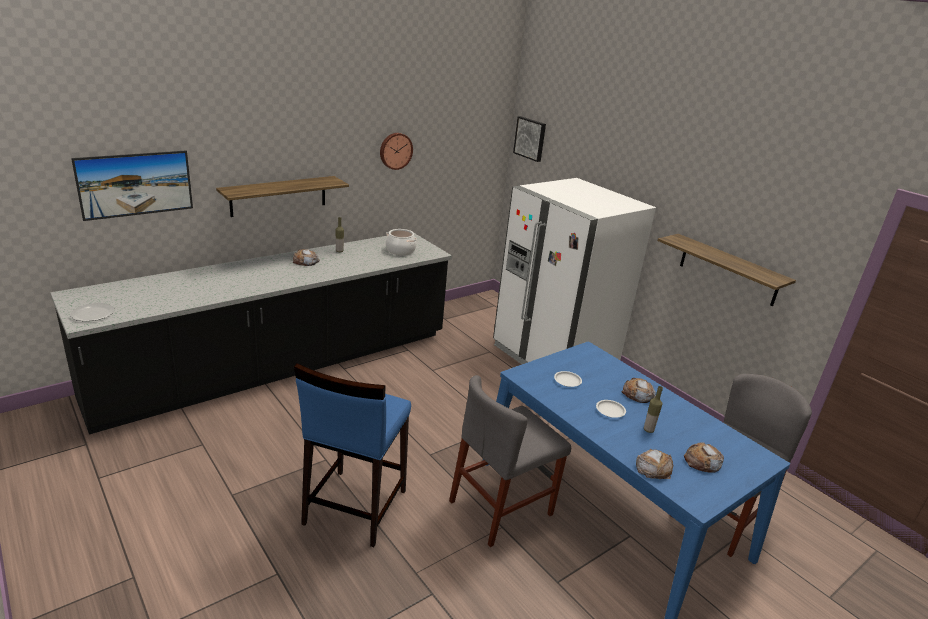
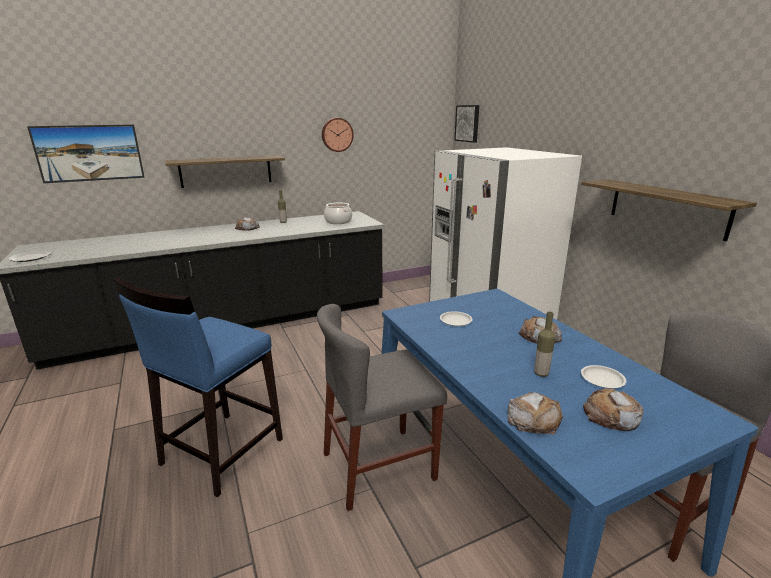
camera: 15 degrees right, 5 degrees down
white plate [596,400,626,418] -> white plate moved to [581,365,626,388]

